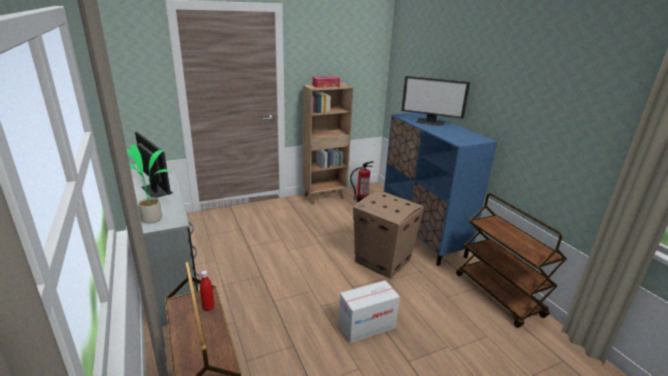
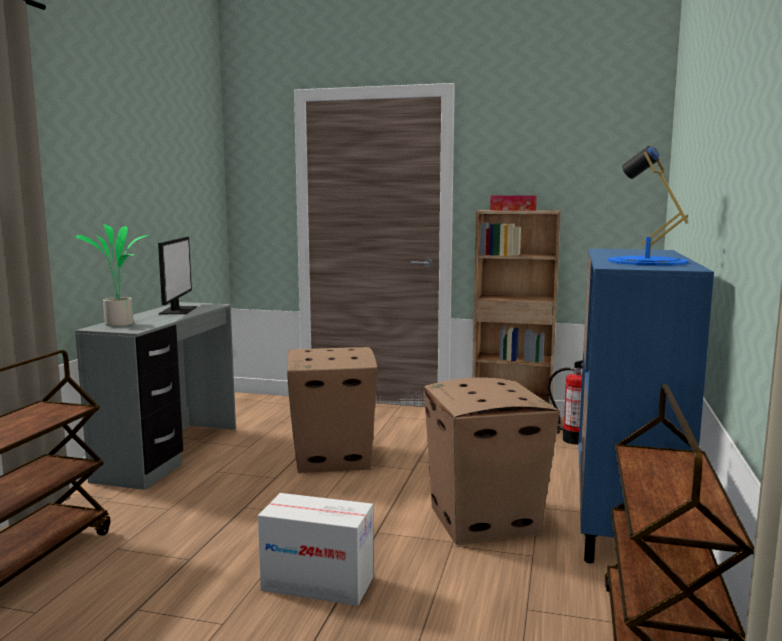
camera: 40 degrees right, 15 degrees down
red bottle [200,270,215,311] -> none
monitor [401,76,470,126] -> none
none -> cardboard box [287,347,378,473]
none -> blue table lamp [608,146,688,266]

